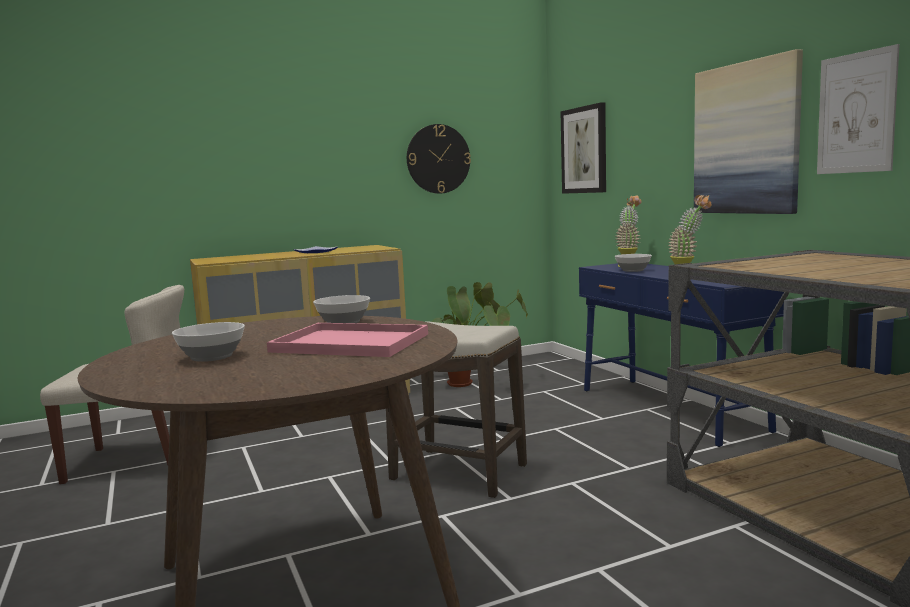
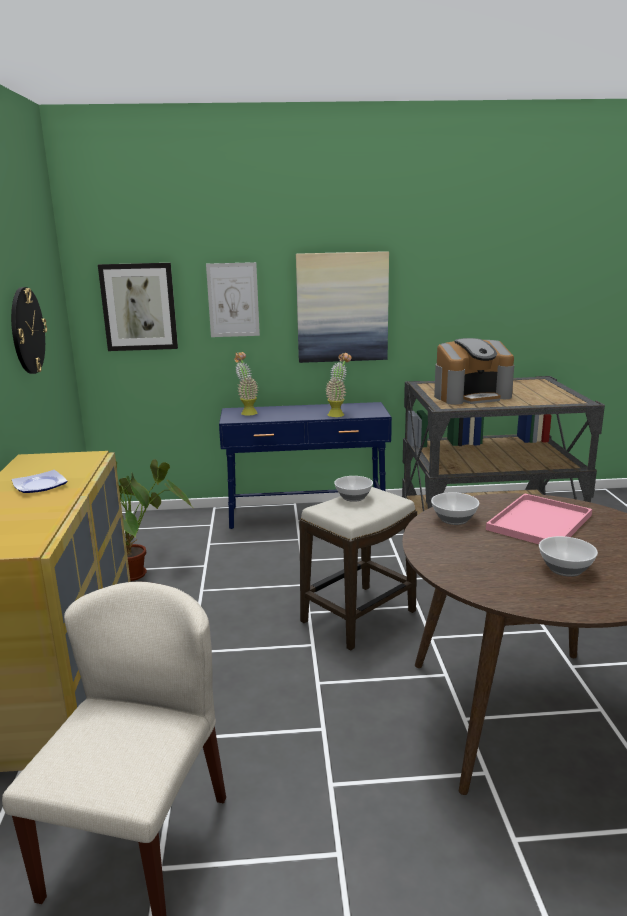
camera: 70 degrees left, 10 degrees up
bowl [615,254,652,272] -> bowl moved to [334,476,373,502]
picture [817,44,900,174] -> picture moved to [206,262,260,337]
none -> coffee machine [434,338,514,405]

